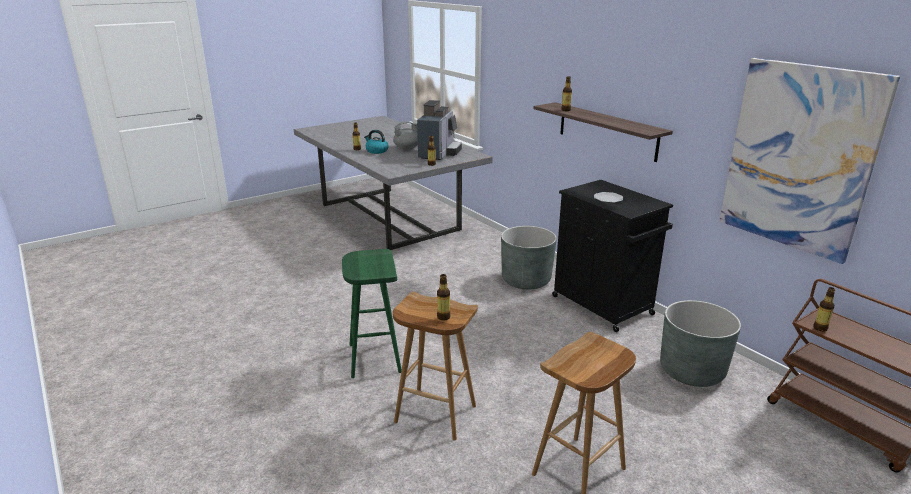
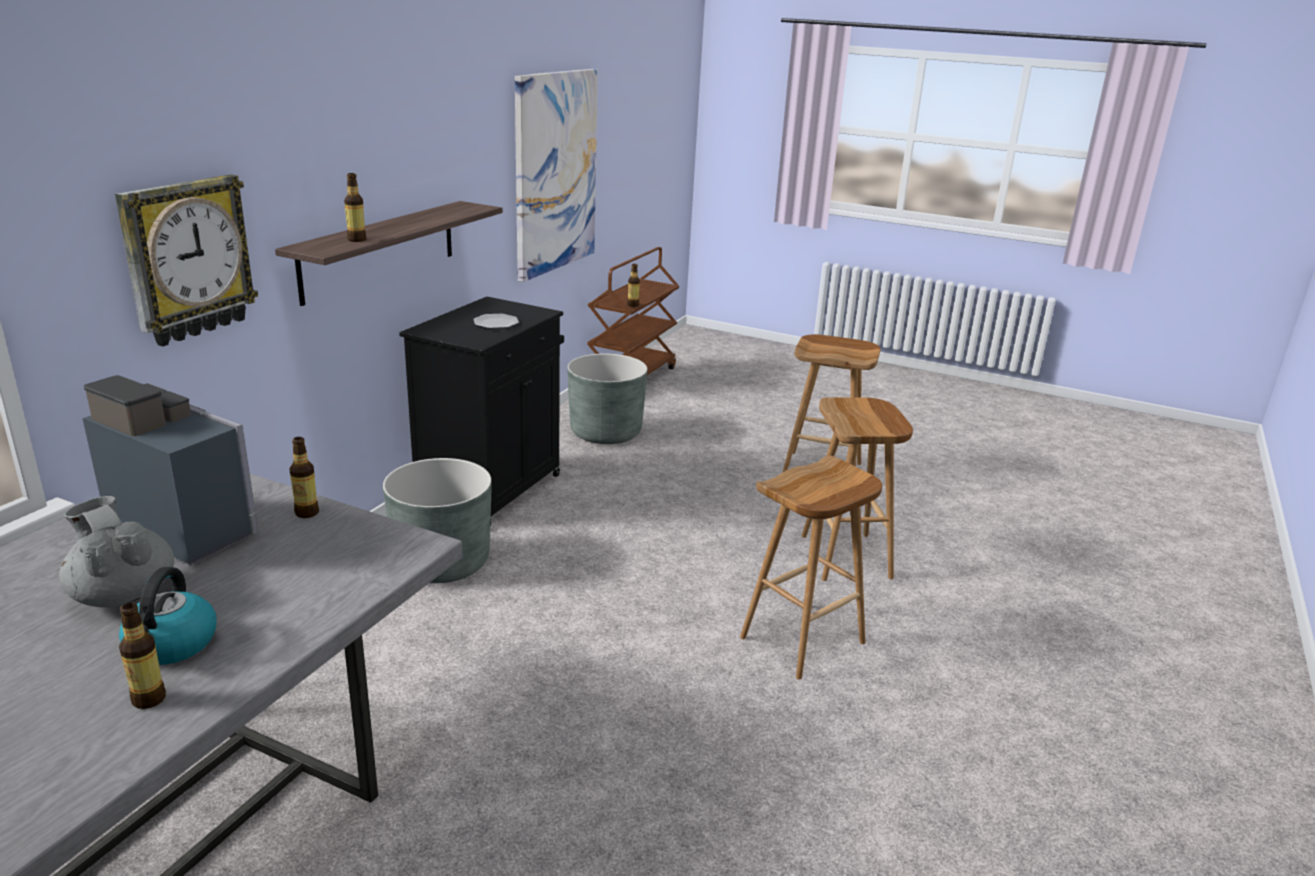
camera: 120 degrees left, 0 degrees up
green stool [342,249,402,378] -> brown stool [740,455,882,680]
coffee machine [417,100,462,160] -> coffee machine turned 45 degrees clockwise [83,375,258,565]
bottle [437,274,450,321] -> none
none -> wall clock [115,174,258,346]

